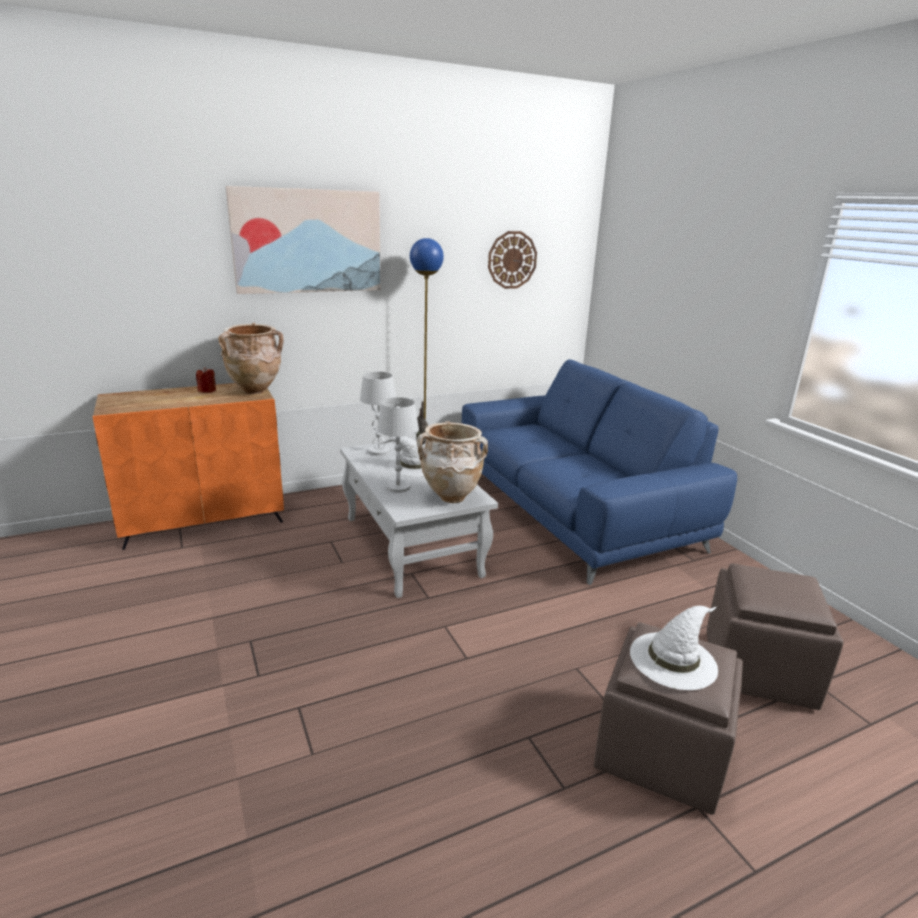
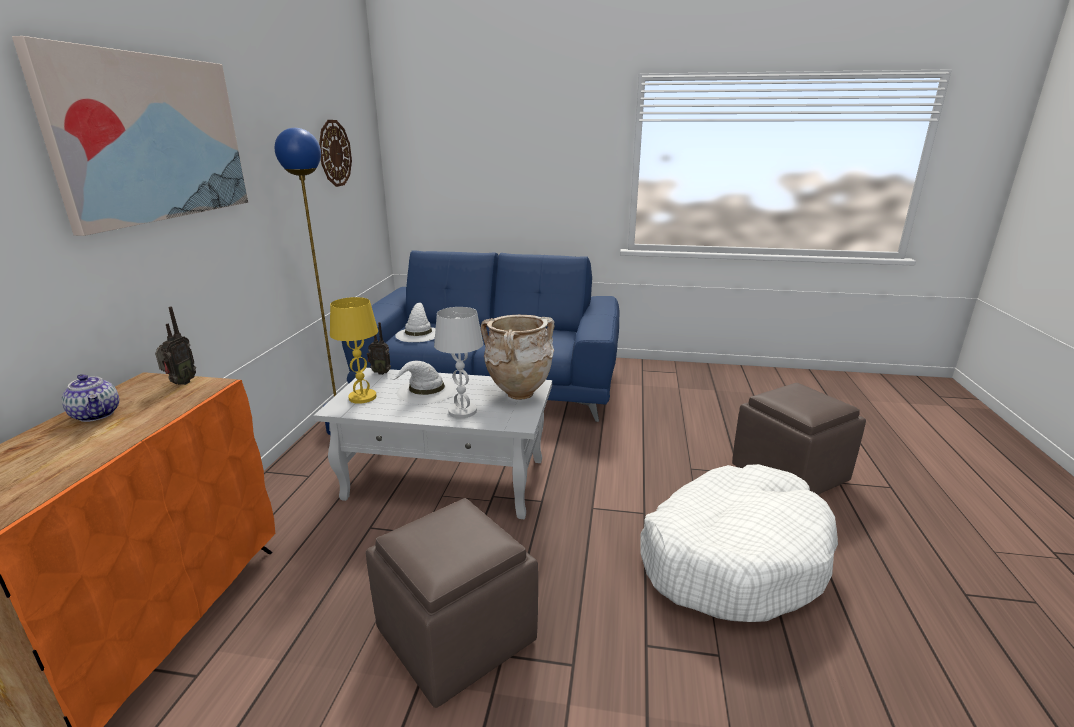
camera: 55 degrees left, 0 degrees up
red candle [196,367,216,393] -> teapot [62,374,119,422]
beige vase [218,323,284,394] -> radio [155,307,196,385]
white table lamp [360,372,396,456] -> yellow table lamp [330,297,378,404]
white hat [630,606,718,690] -> white hat moved to [395,303,436,342]
brown ottoman [707,563,843,710] -> brown ottoman moved to [366,498,538,708]
none -> white dog bed [640,464,838,622]

